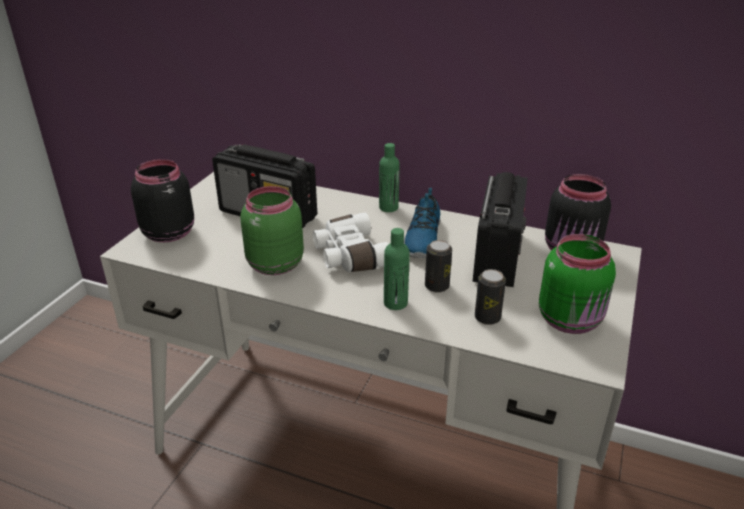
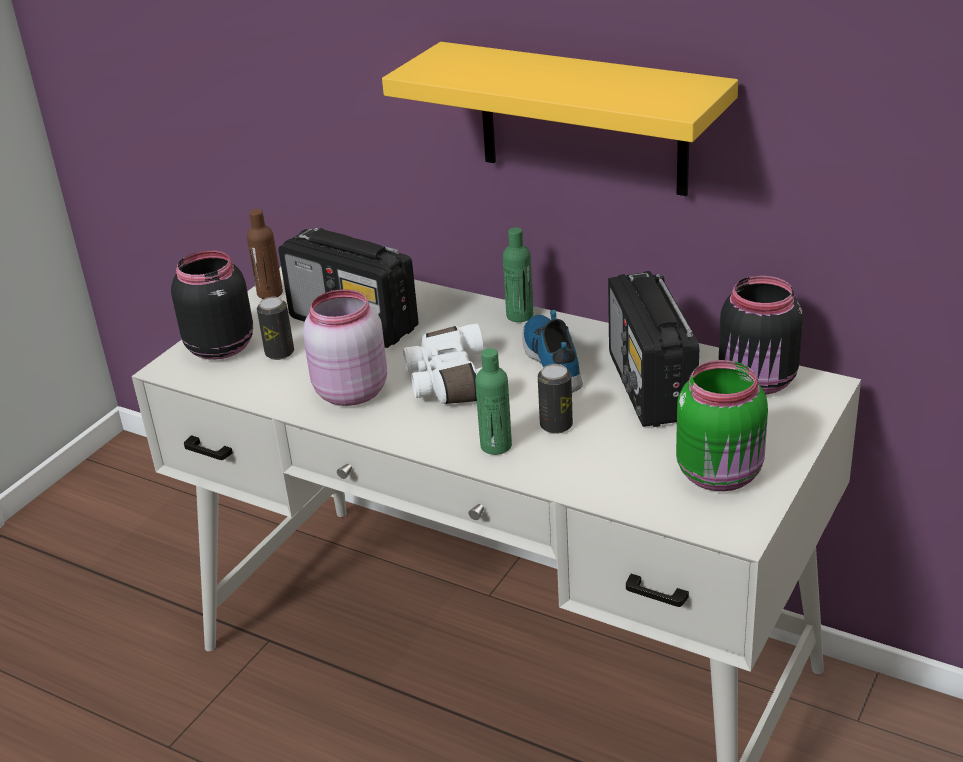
camera: 10 degrees right, 0 degrees up
green jar [240,186,304,275] -> pink jar [303,289,387,406]
shoe [404,188,441,258] -> shoe turned 150 degrees clockwise [522,310,583,393]
radio [473,172,528,287] -> radio turned 150 degrees clockwise [608,271,699,427]
can [475,269,506,325] -> can moved to [257,297,294,360]
none -> brown bottle [247,209,283,299]
none -> yellow shelf [382,42,738,196]

